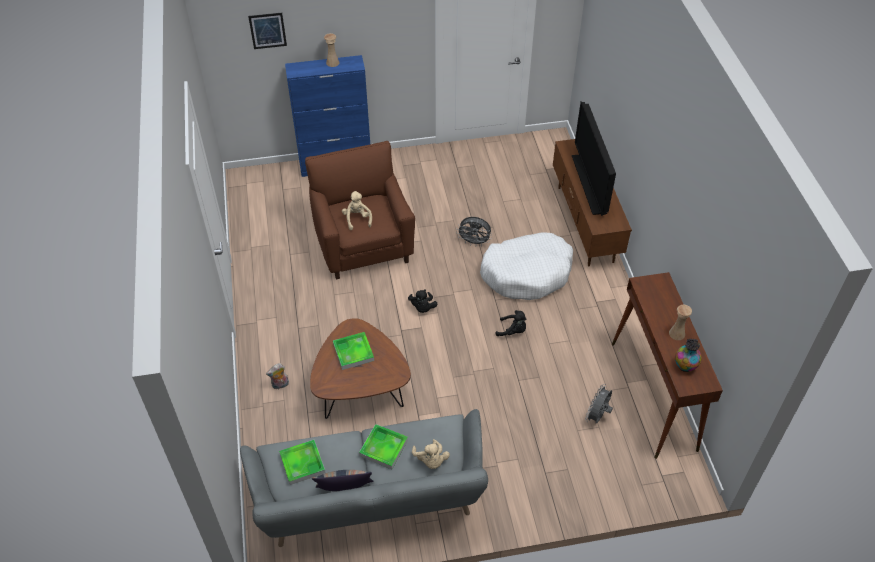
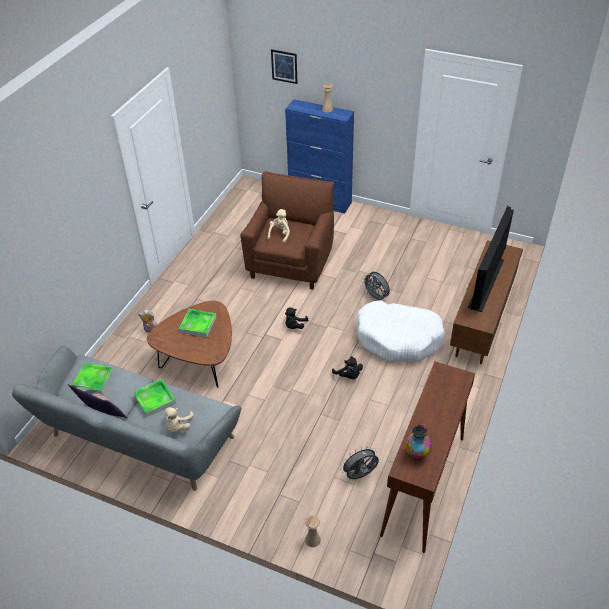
camera: 35 degrees right, 5 degrees down
beige vase [669,305,692,340] -> beige vase moved to [305,515,321,547]

